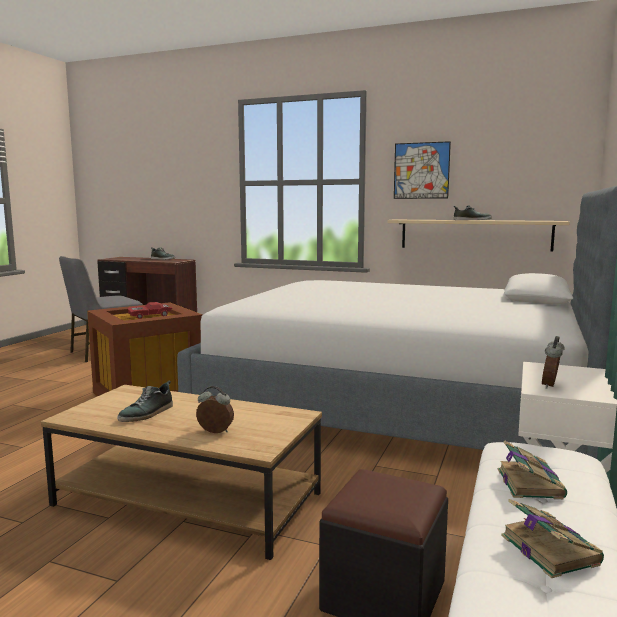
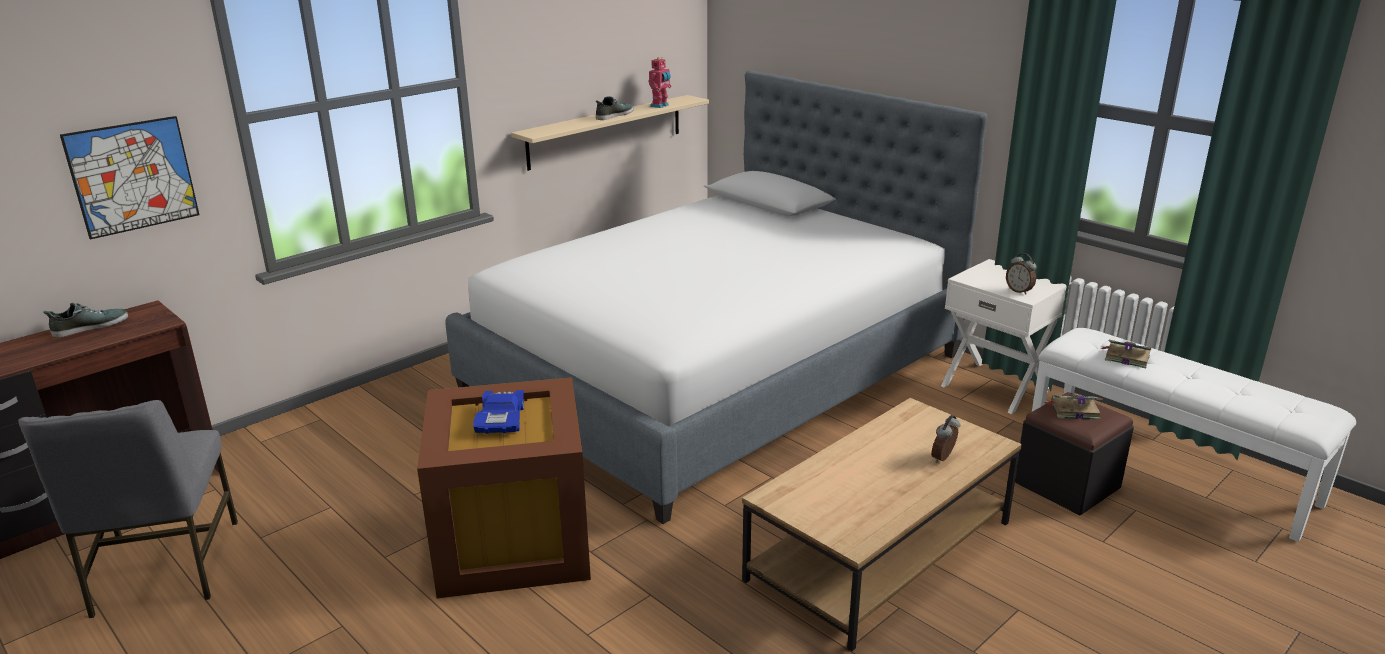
camera: 65 degrees left, 15 degrees up
shoe [117,380,173,422] -> none
red toy car [127,302,172,319] -> blue toy car [473,390,524,434]
picture [394,141,451,199] -> picture moved to [60,116,200,240]
book [501,499,604,578] -> book moved to [1045,394,1103,420]
none -> toy robot [649,57,672,108]

